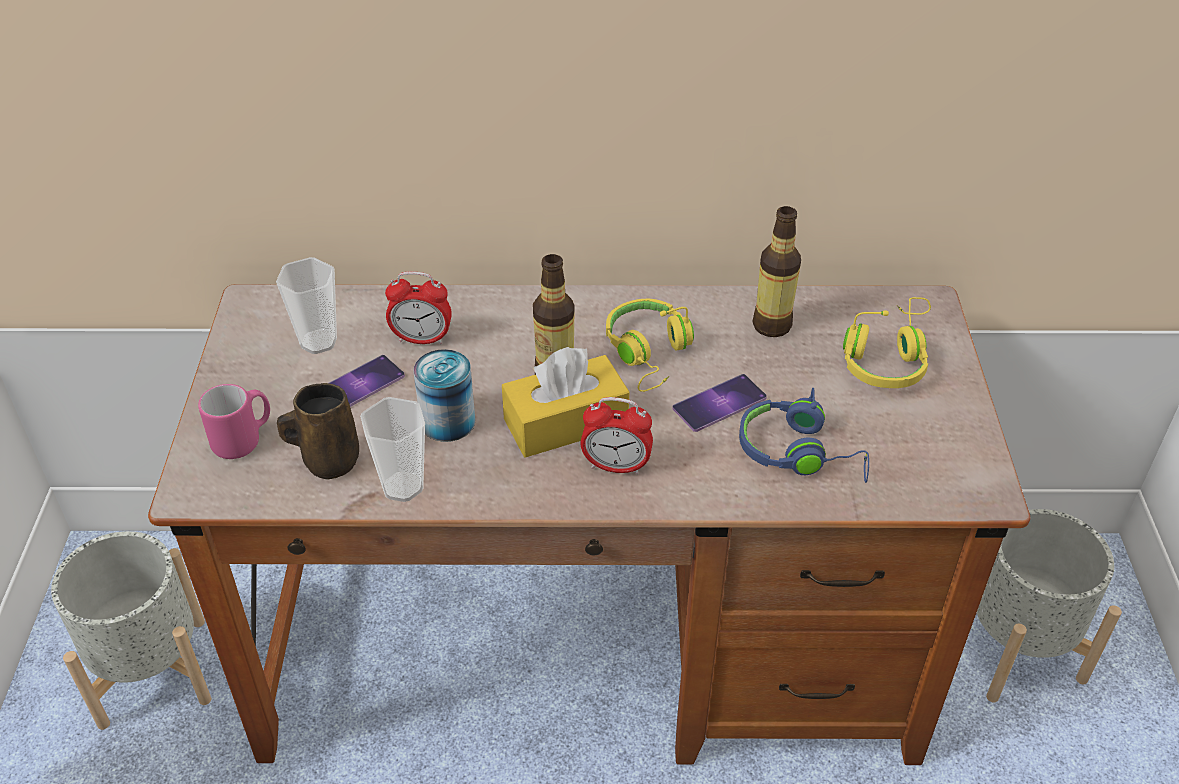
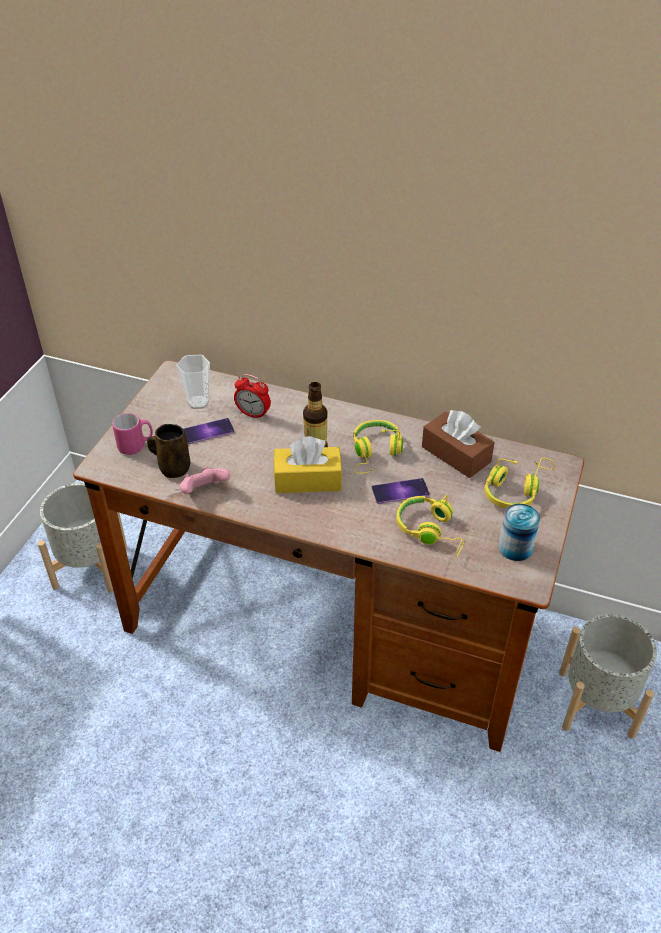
camera: 20 degrees right, 0 degrees up
cup [360,397,425,502] -> pink game controller [180,467,230,494]
can [414,349,475,442] -> can moved to [498,504,540,561]
alarm clock [581,397,653,474] -> none
blue headphones [739,388,869,483] -> yellow headphones [396,495,465,557]
bottle [753,206,801,337] -> brown tissue box [422,410,495,478]

